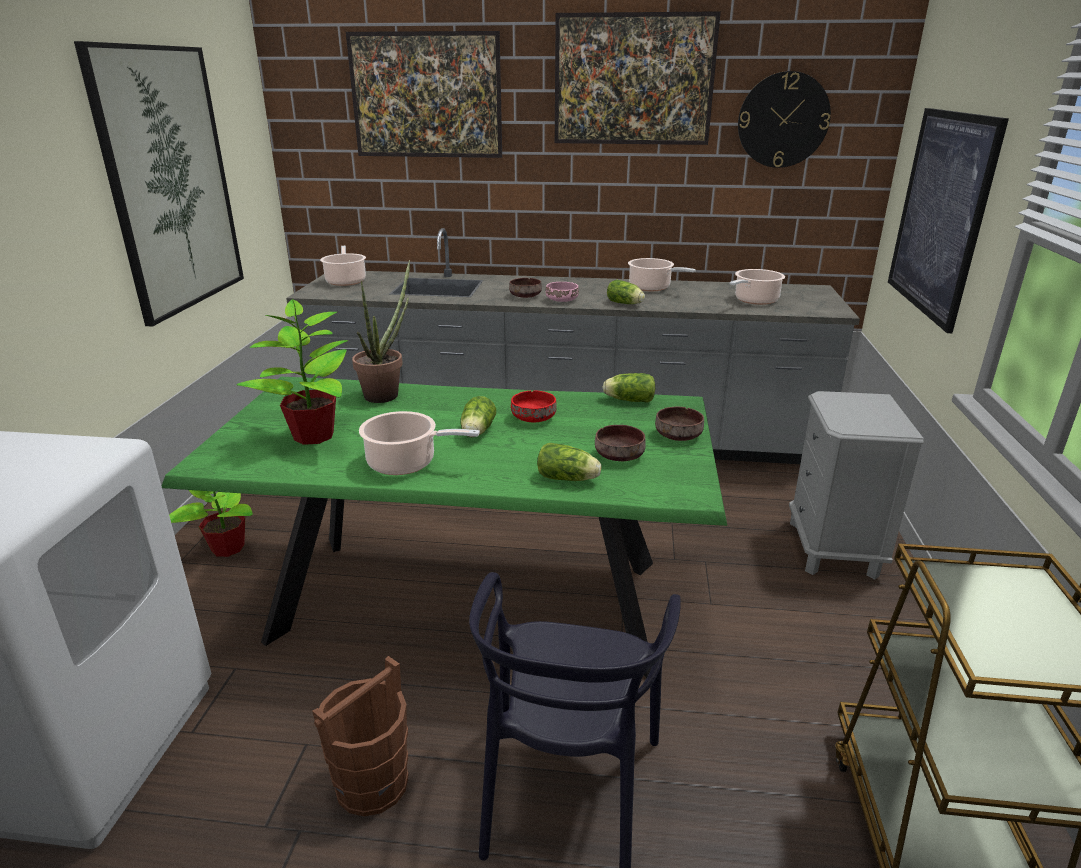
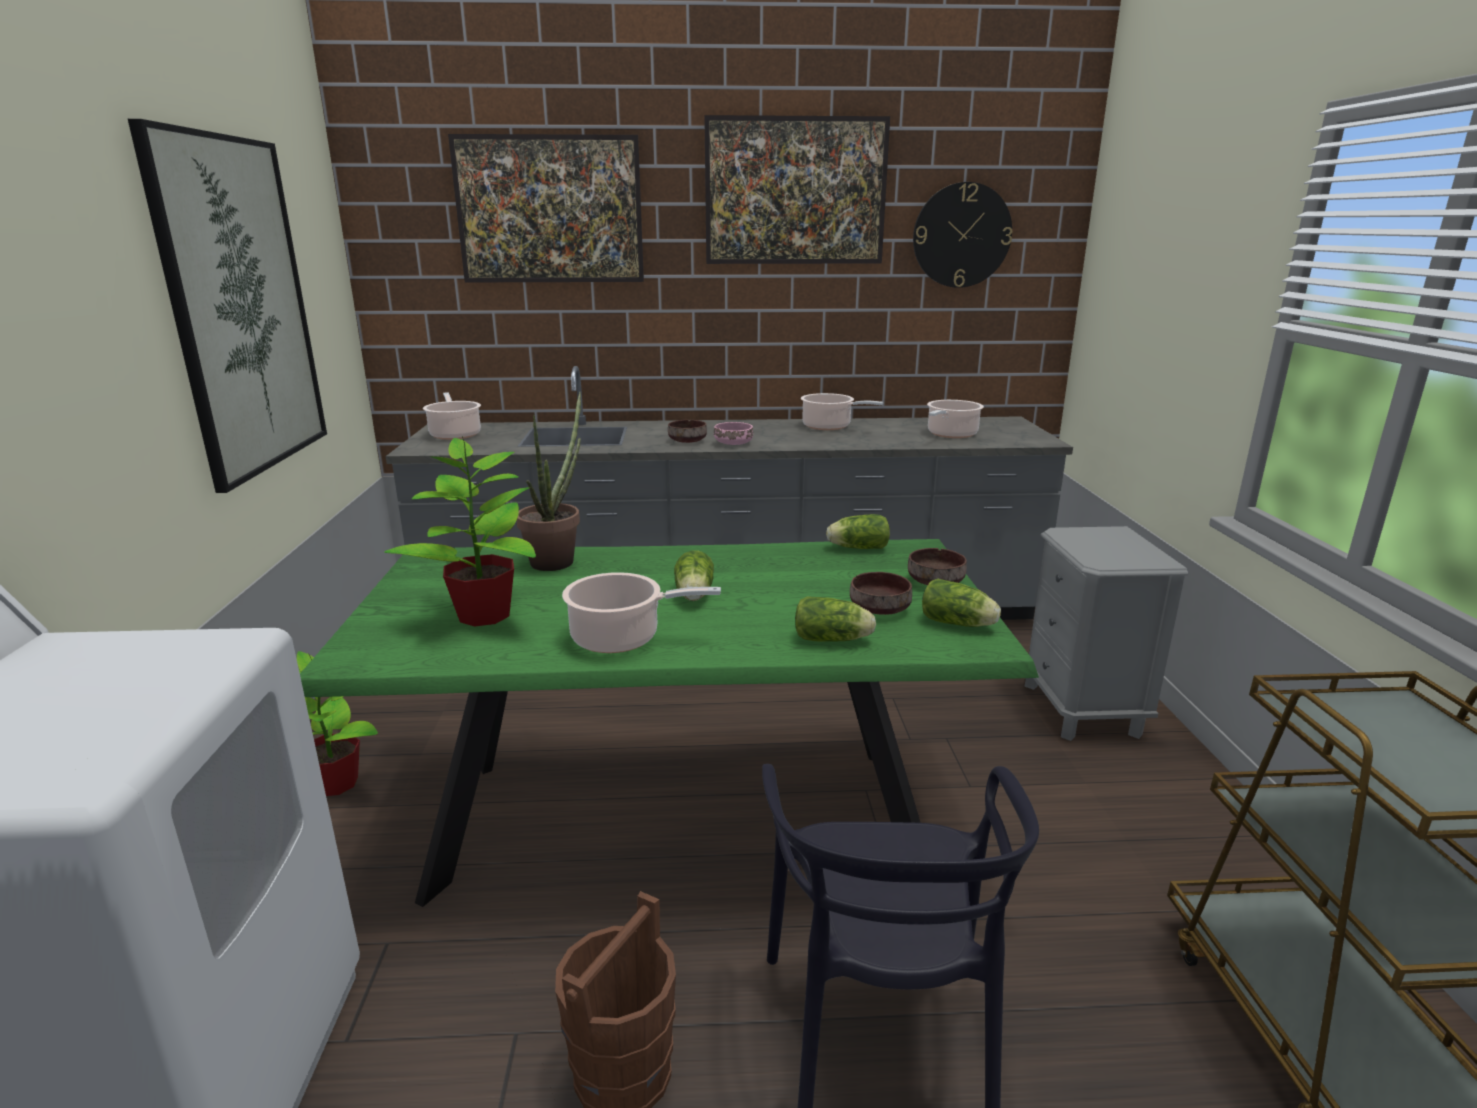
camera: 10 degrees left, 5 degrees down
red bowl [511,390,557,422] -> none
lettuce [607,280,645,304] -> lettuce moved to [922,579,1001,627]
picture [888,108,1009,333] -> none

